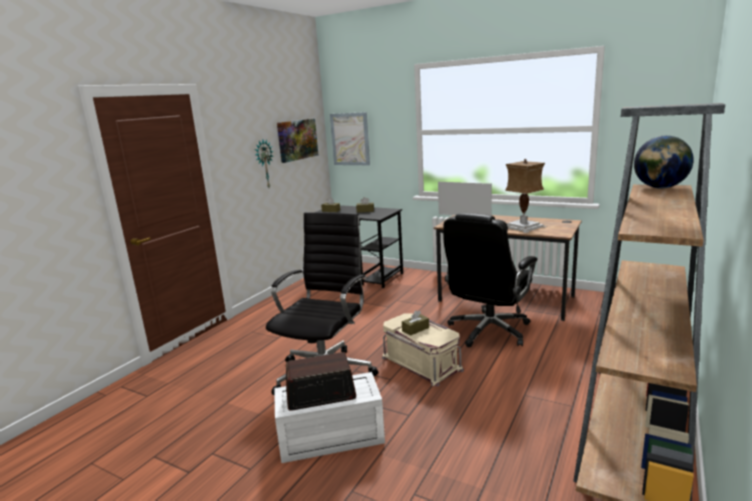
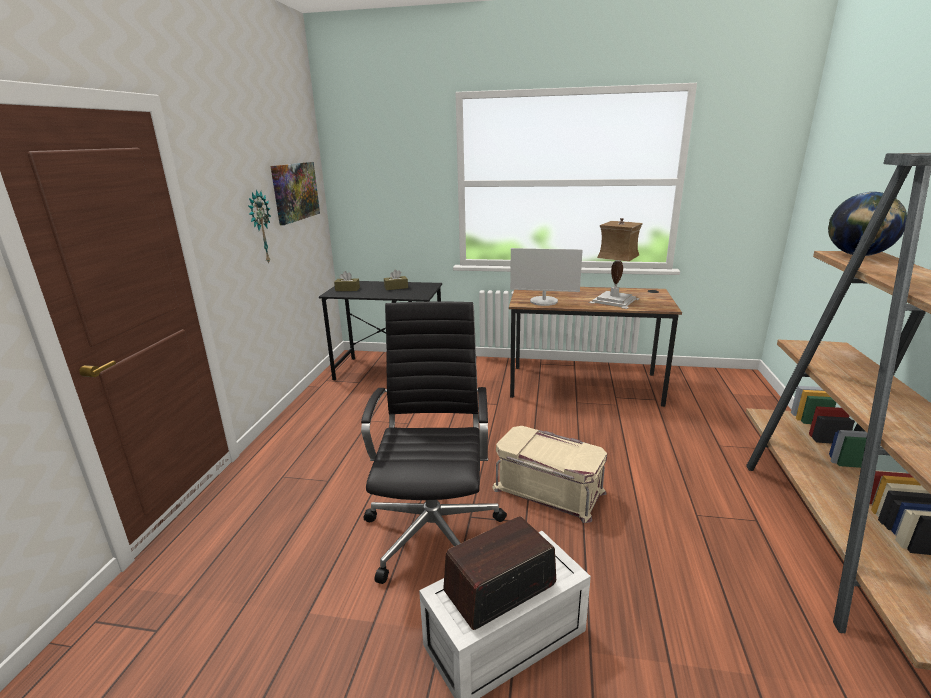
camera: 20 degrees left, 5 degrees up
picture [330,112,370,165] -> none
brown tissue box [402,310,429,336] -> none
black office chair [443,213,537,347] -> none

